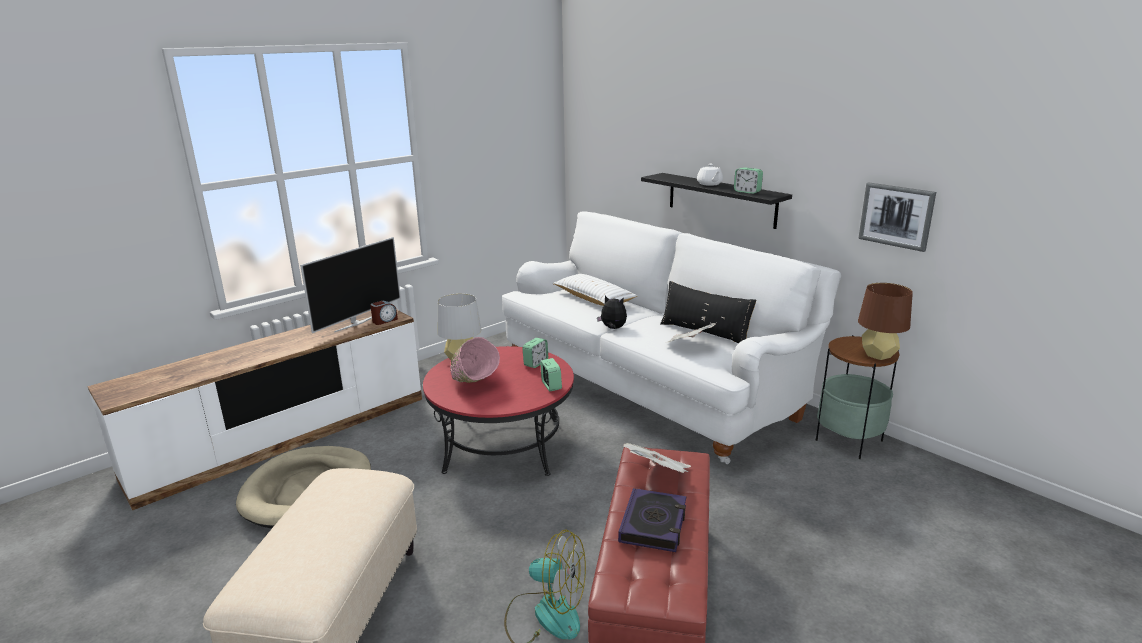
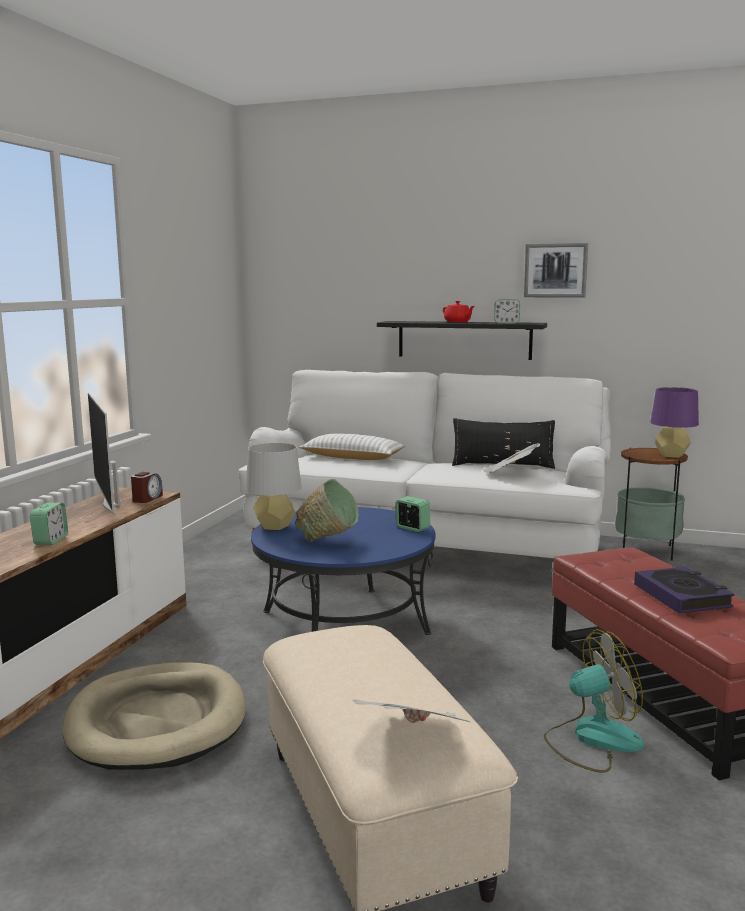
camera: 30 degrees left, 10 degrees down
television [300,237,401,333] -> television turned 150 degrees clockwise [88,393,120,515]
red coffee table [423,346,574,476] -> blue coffee table [251,507,435,635]
pink bowl [450,337,500,383] -> green bowl [295,479,359,542]
alarm clock [523,338,548,368] -> alarm clock moved to [30,503,68,545]
plush toy [597,296,627,329] -> none
newspaper [623,443,691,473] -> newspaper moved to [353,699,470,723]
white teapot [697,164,723,186] -> red teapot [443,301,474,322]
picture [858,182,936,252] -> picture moved to [524,243,588,297]
brown table lamp [858,283,913,360] -> purple table lamp [650,387,699,458]

